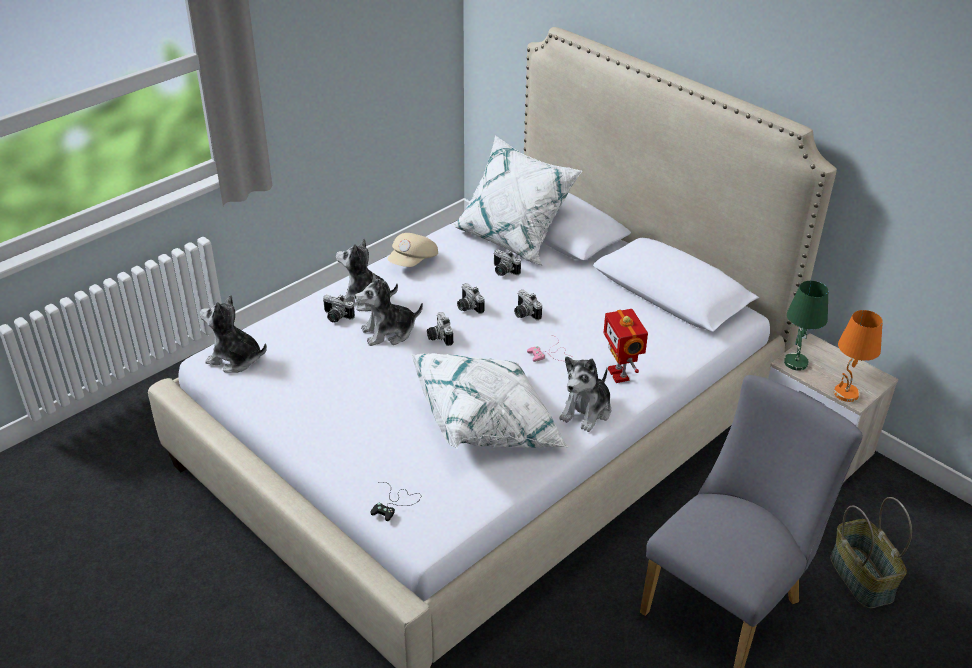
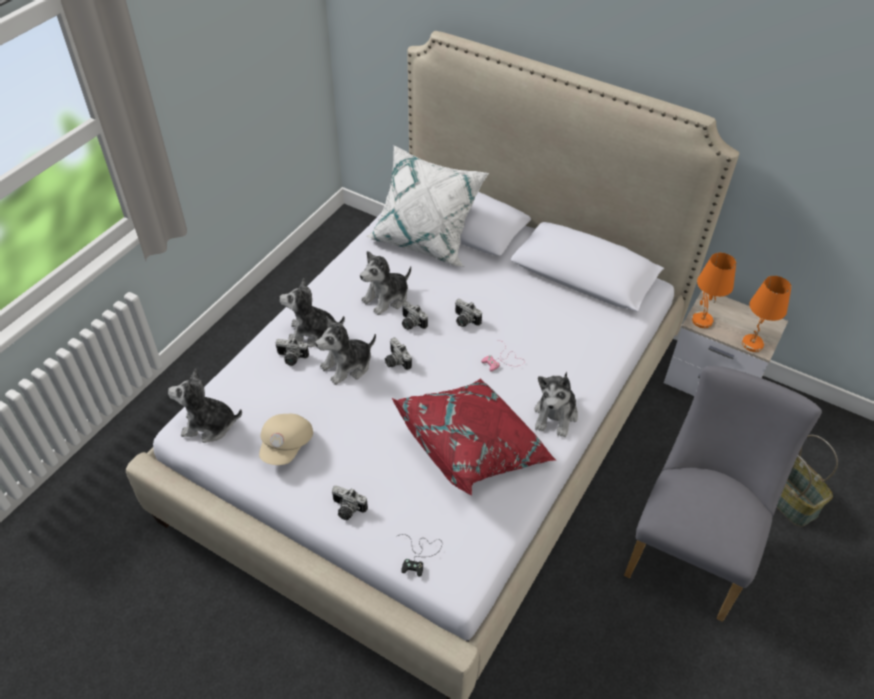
camera: 15 degrees left, 10 degrees up
beige cap [388,233,438,267] -> beige cap moved to [259,414,313,465]
white pillow [411,353,568,449] -> red pillow [392,378,556,496]
camera [494,249,521,276] -> camera moved to [332,485,368,520]
toy robot [604,309,648,383] -> none
green table lamp [784,281,828,371] -> orange table lamp [692,253,736,328]
none -> plush toy [360,251,411,315]

